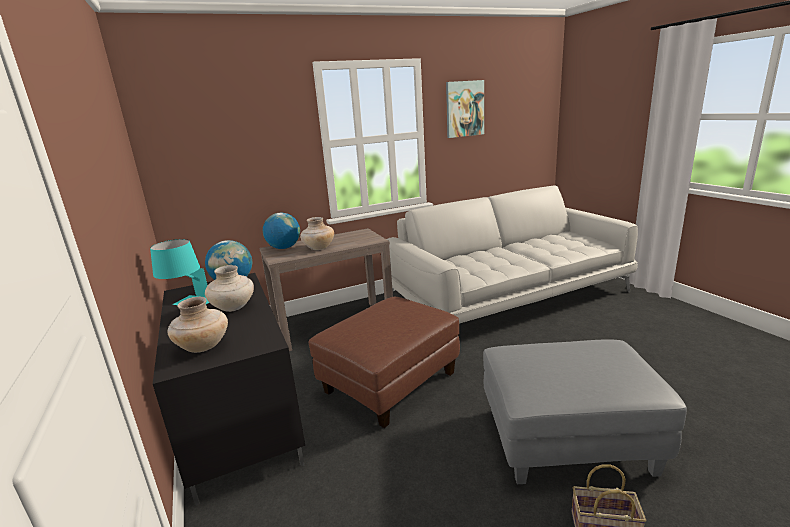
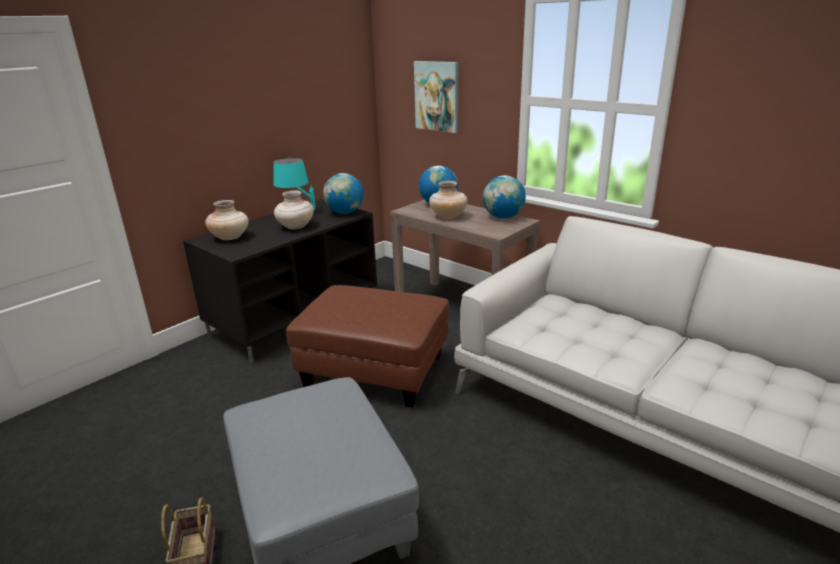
camera: 65 degrees right, 5 degrees up
picture [446,80,484,138] -> picture moved to [414,61,458,133]
none -> globe [483,175,526,218]

